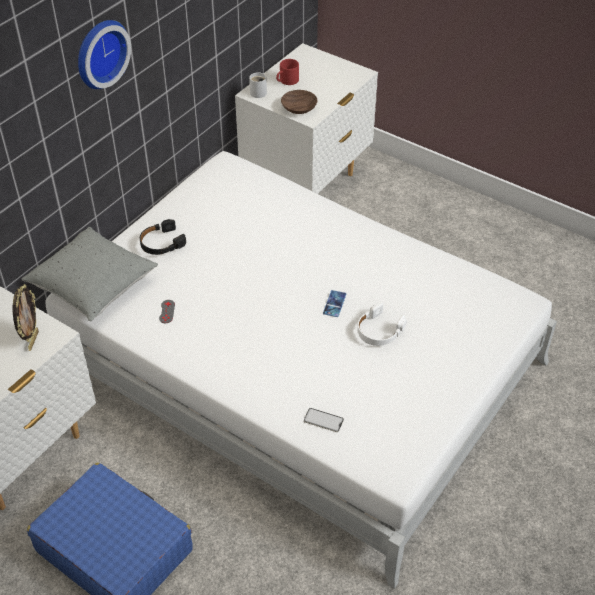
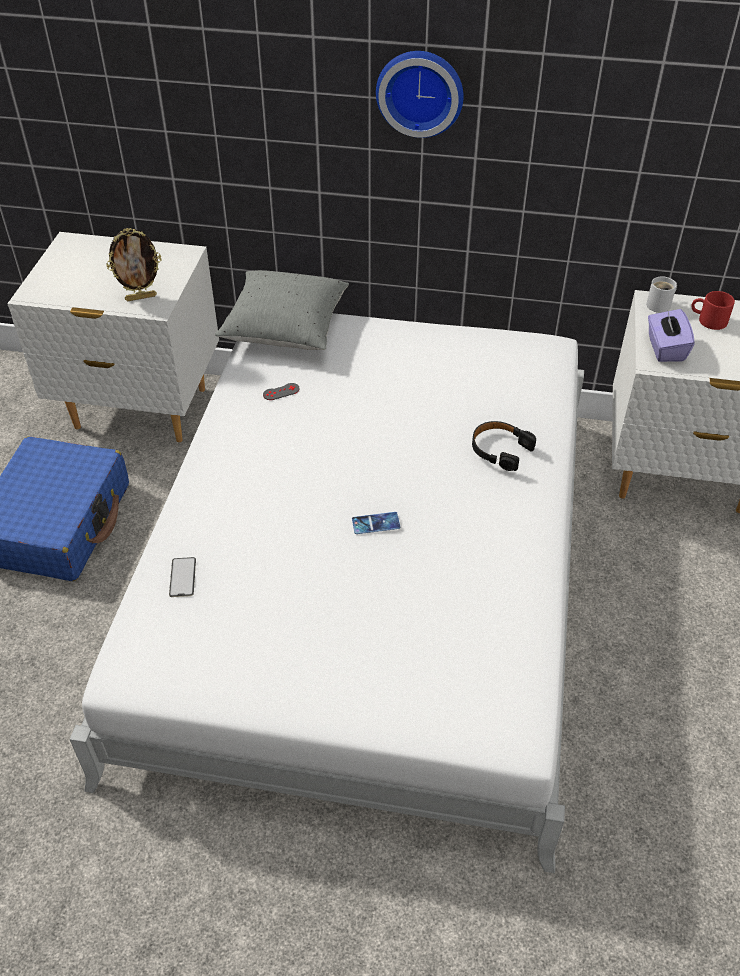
camera: 65 degrees right, 0 degrees up
black headphones [140,219,186,255] -> black headphones moved to [472,421,536,471]
brown bowl [281,90,317,114] -> purple tissue box [648,308,695,362]
white headphones [358,303,407,346] -> none

